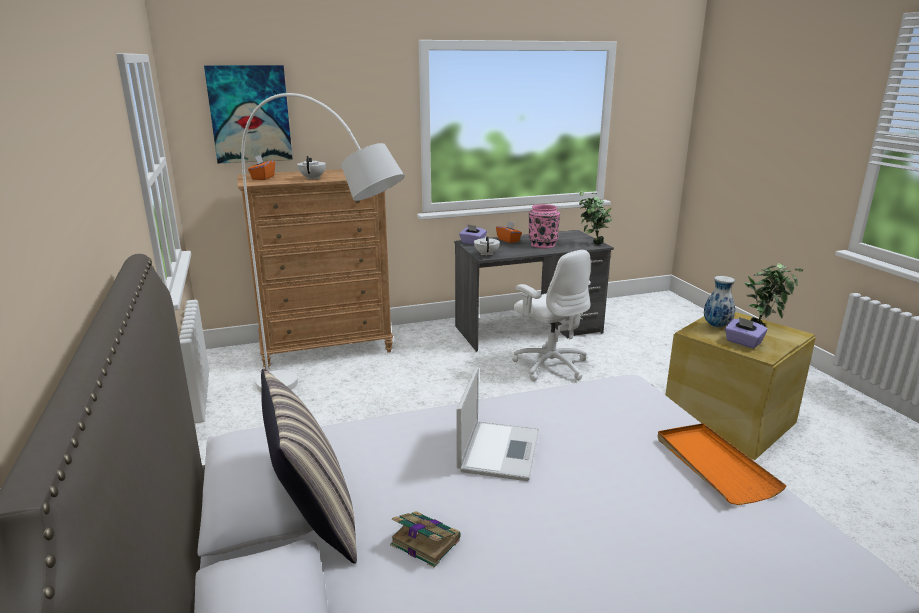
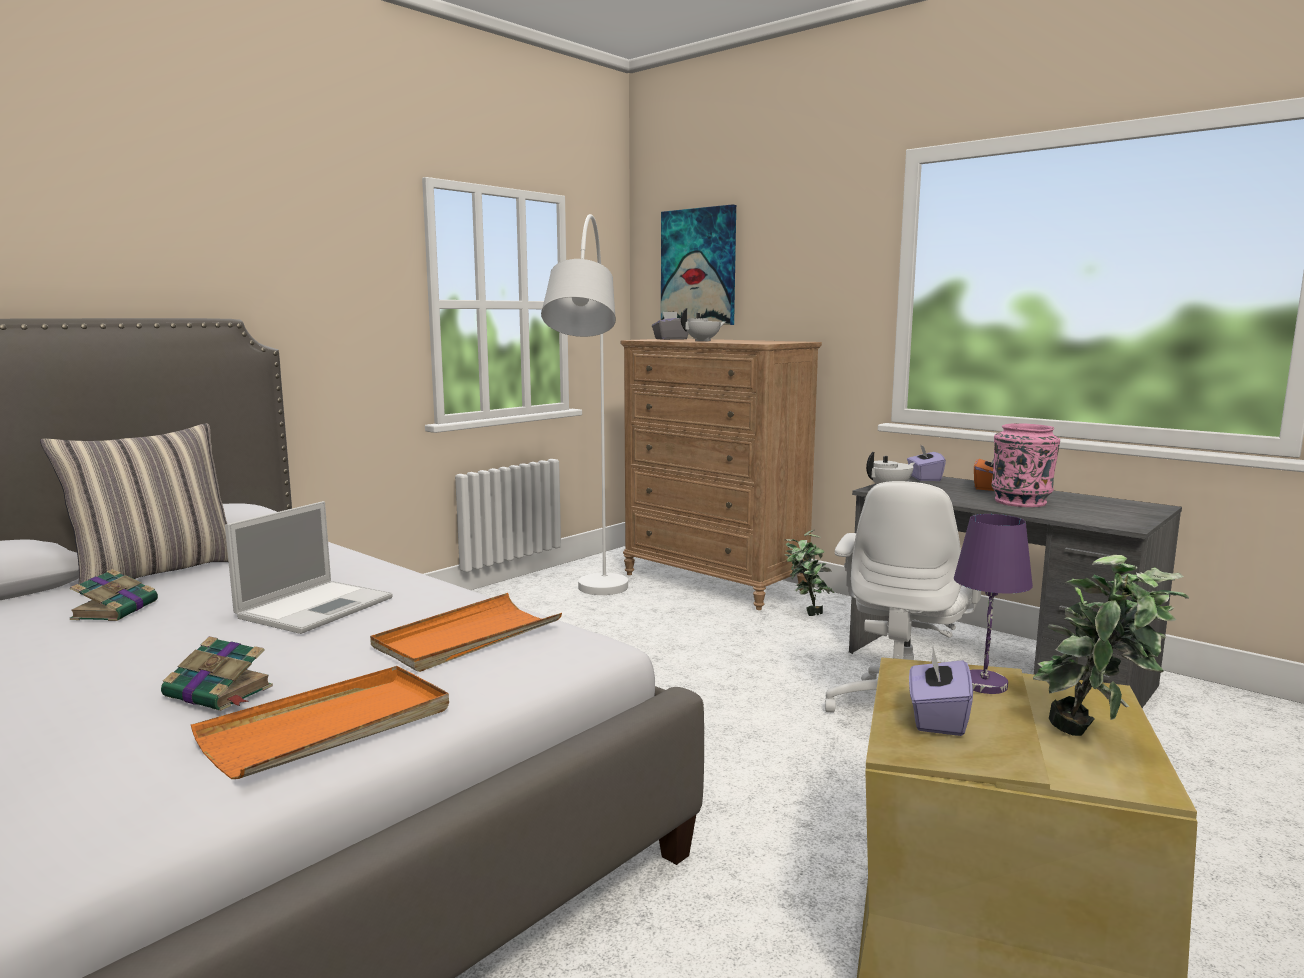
camera: 60 degrees right, 10 degrees down
orange tissue box [248,155,275,180] -> grey tissue box [652,312,689,340]
laptop [456,367,539,481] -> laptop turned 45 degrees counterclockwise [225,501,393,634]
potted plant [579,191,612,245] -> potted plant moved to [784,530,834,616]
vase [704,276,735,328] -> purple table lamp [954,514,1033,694]
none -> book [161,636,273,711]
none -> orange tray [370,593,562,672]

